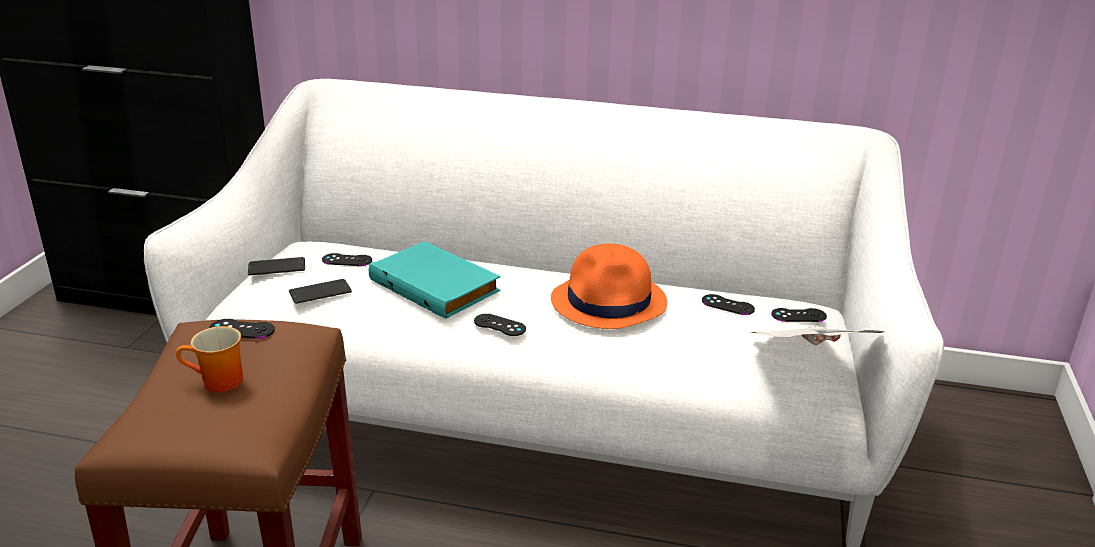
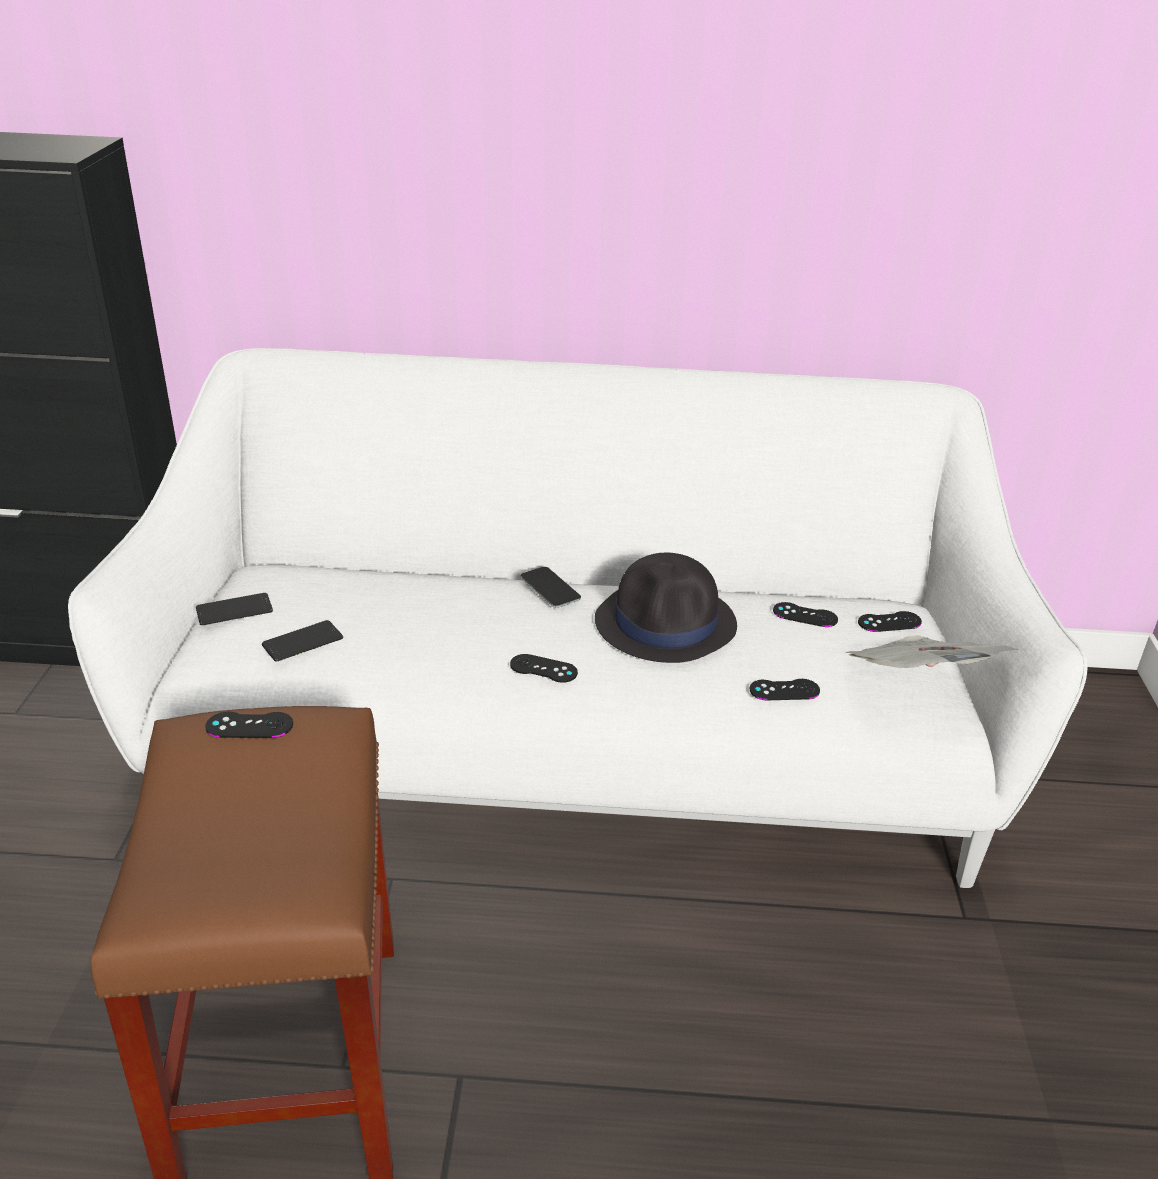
camera: 10 degrees left, 5 degrees up
mug [176,326,243,392] -> none
black game controller [322,253,372,266] -> black game controller moved to [750,679,820,700]
turquoise book [369,241,501,319] -> none
orange hat [551,244,667,329] -> black hat [595,553,737,663]
none -> phone [521,567,581,608]

